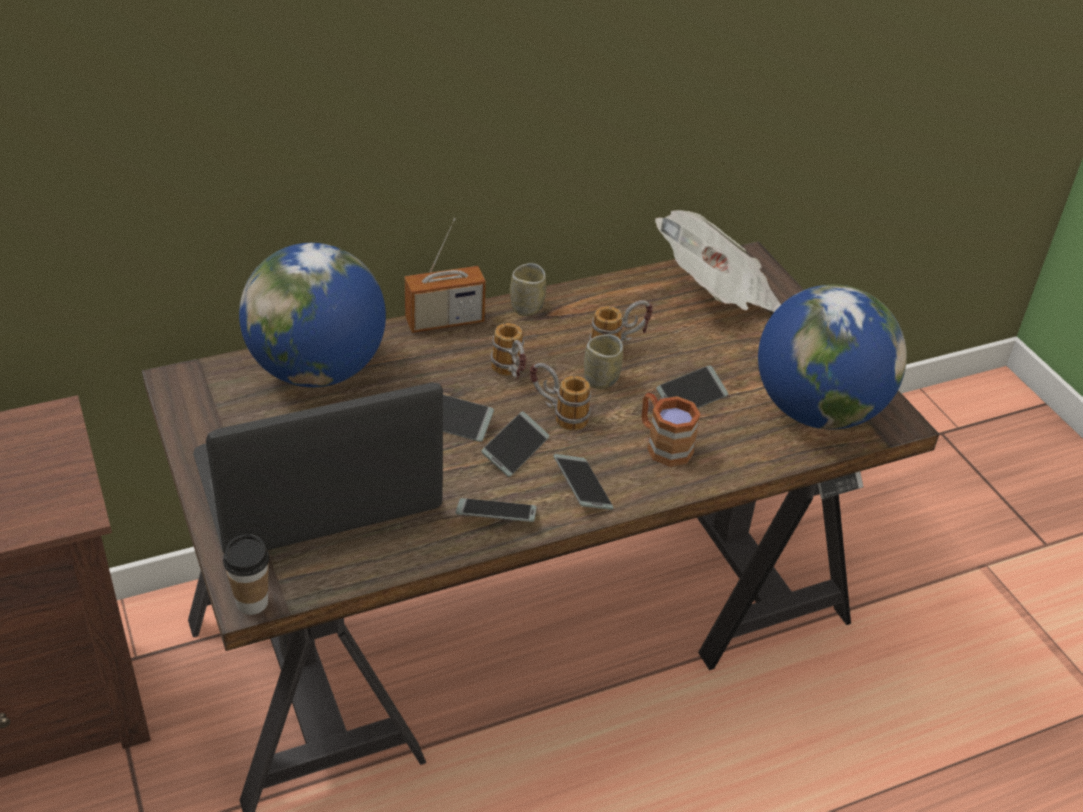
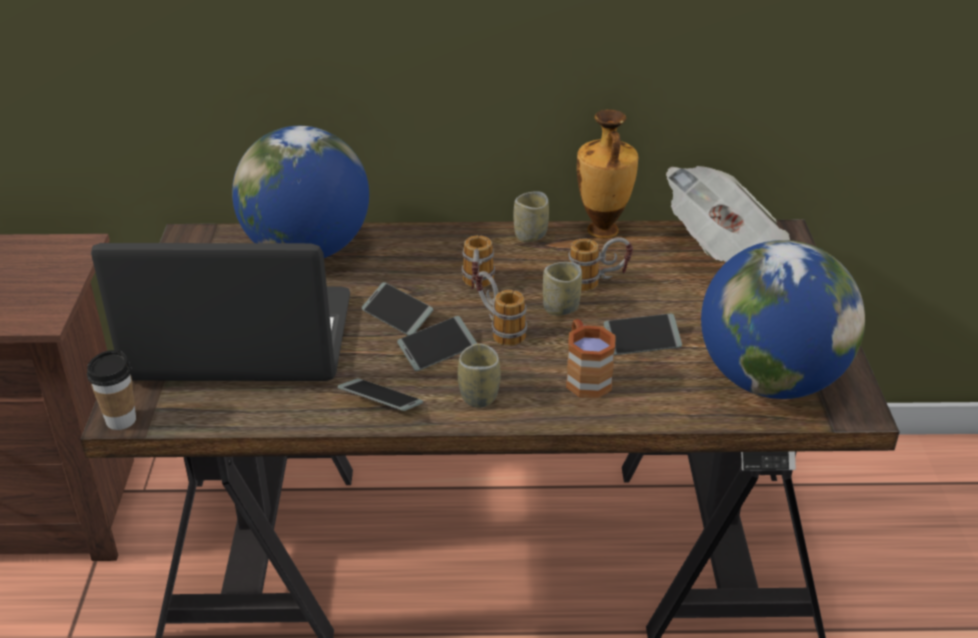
camera: 25 degrees right, 5 degrees down
radio [405,218,486,333] -> none
phone [554,454,613,510] -> cup [457,343,501,408]
none -> vase [577,109,638,238]

